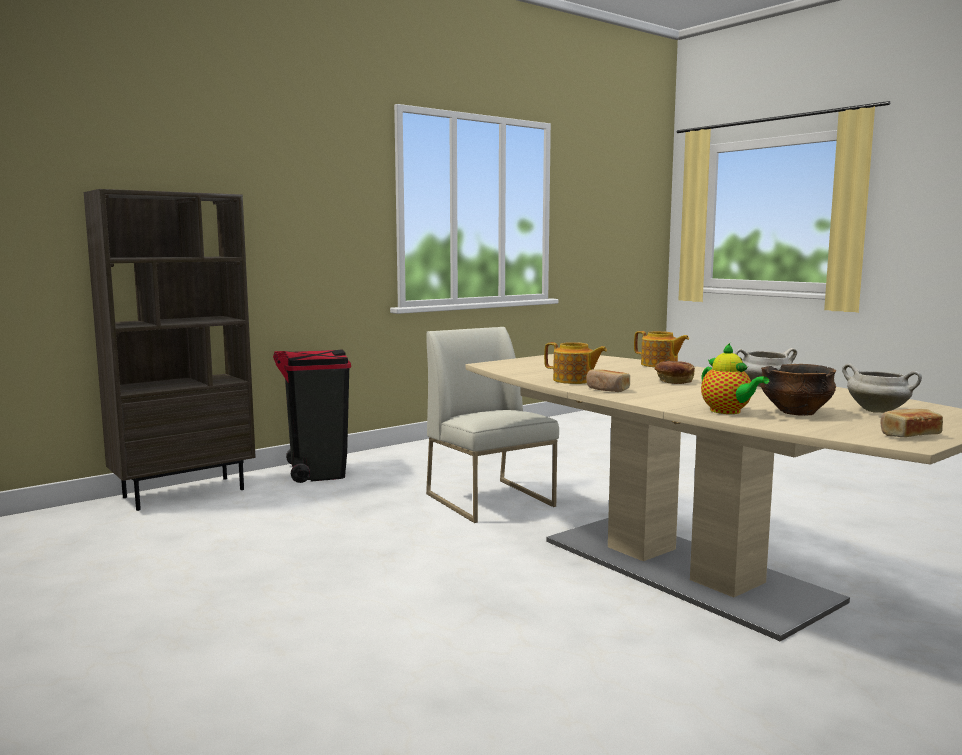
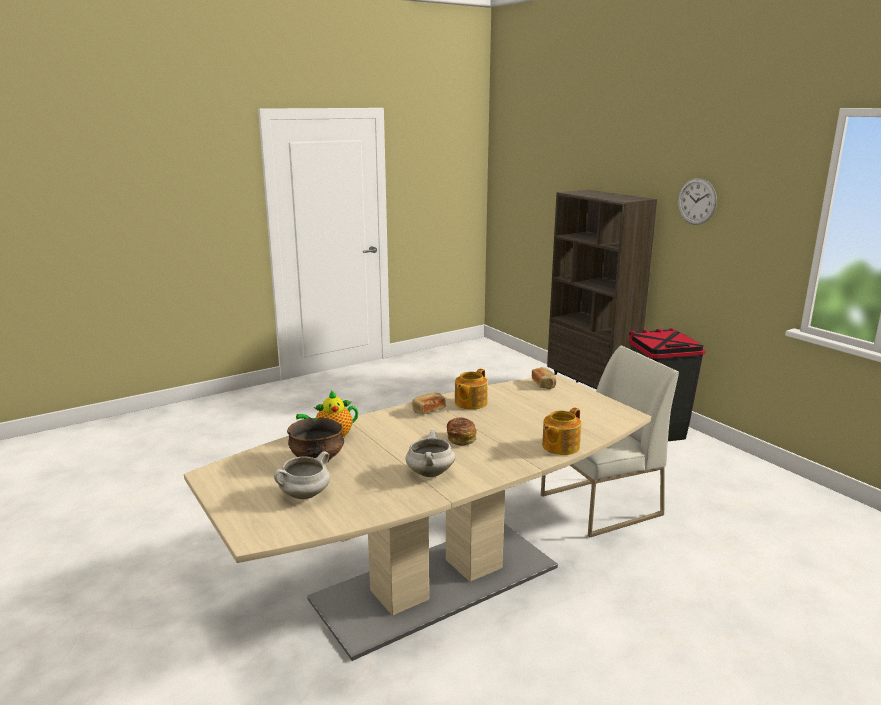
camera: 95 degrees right, 10 degrees up
bread [881,409,943,437] -> bread moved to [532,367,557,389]
none -> wall clock [678,178,717,225]

